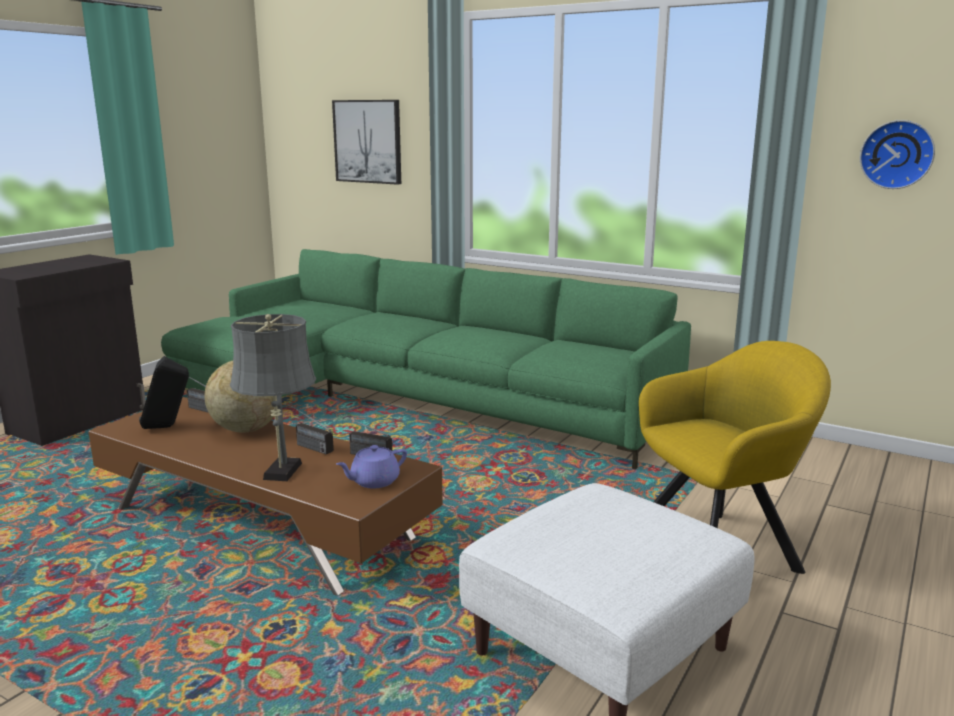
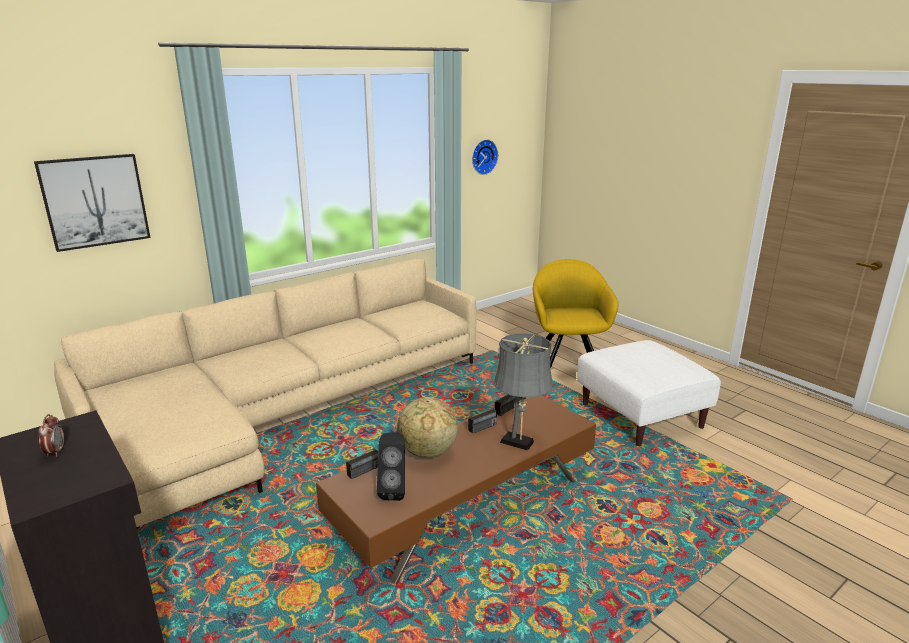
camera: 70 degrees left, 5 degrees up
green sofa [161,249,691,469] -> beige sofa [54,259,477,529]
purple teapot [336,445,407,488] -> none
none -> alarm clock [38,414,64,457]

